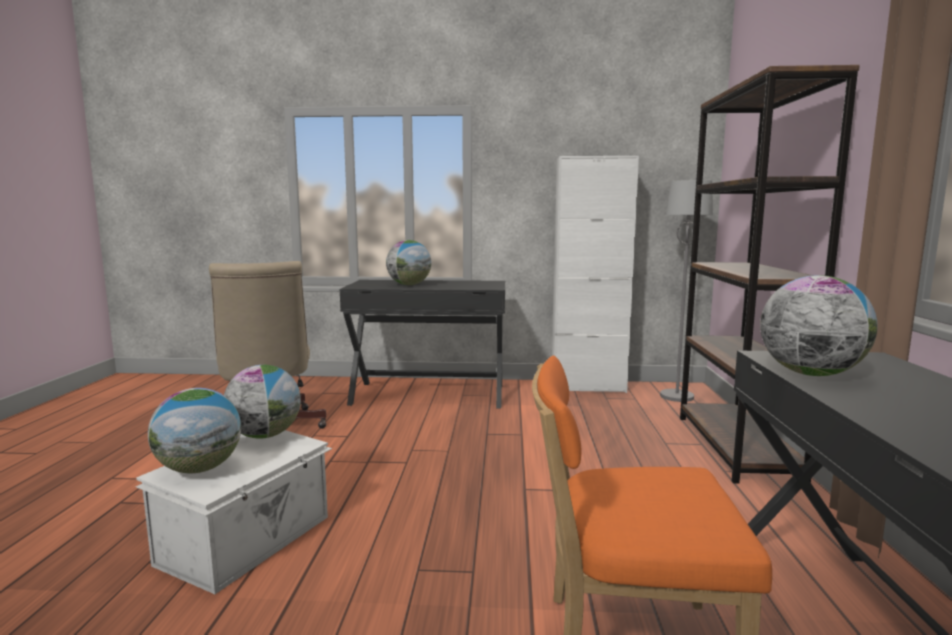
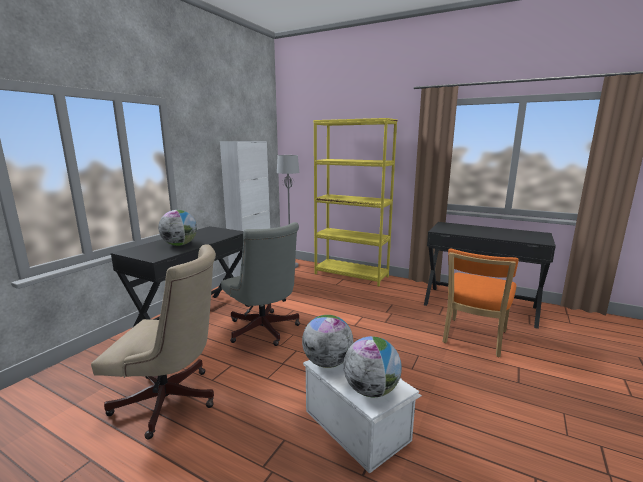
camera: 65 degrees left, 5 degrees up
brown bookcase [680,65,860,483] -> yellow bookcase [313,118,398,286]
globe [760,275,877,376] -> none
none -> grey office chair [221,222,300,346]

